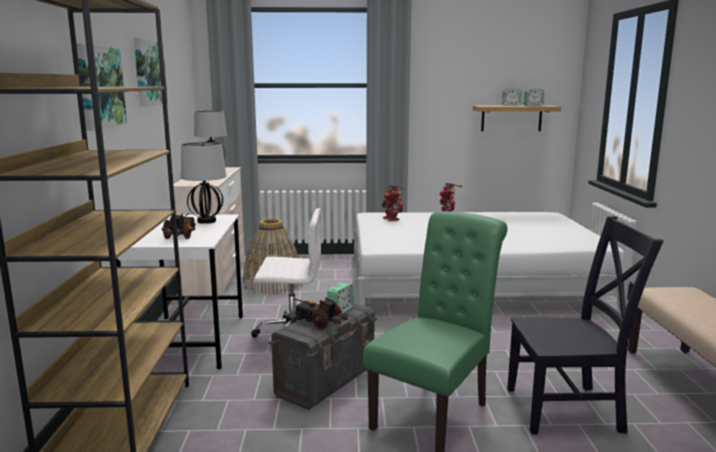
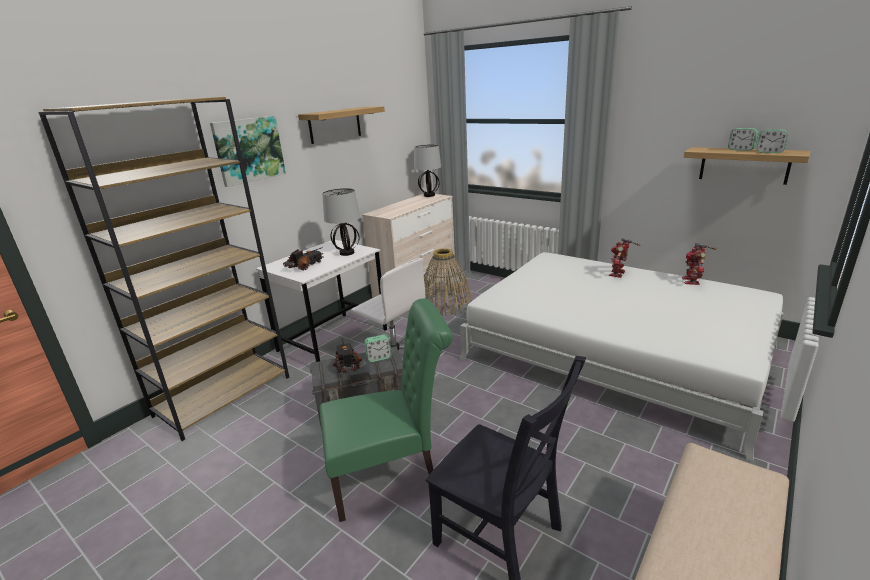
camera: 40 degrees right, 10 degrees up
picture [134,38,168,107] -> shelf [298,106,385,144]
toy robot [382,185,405,221] -> toy robot moved to [682,243,717,285]

